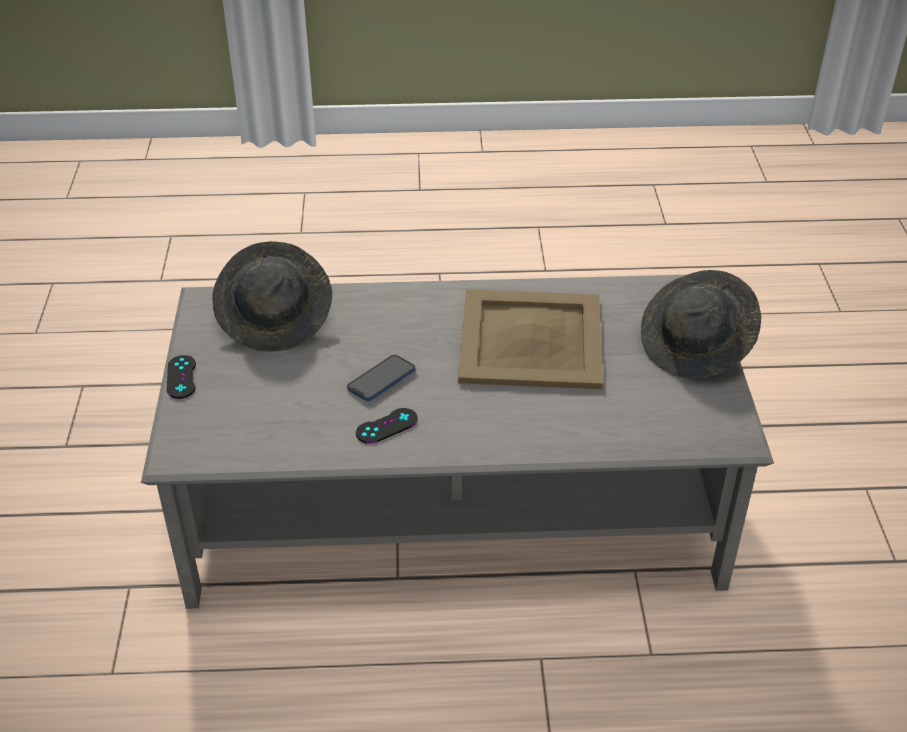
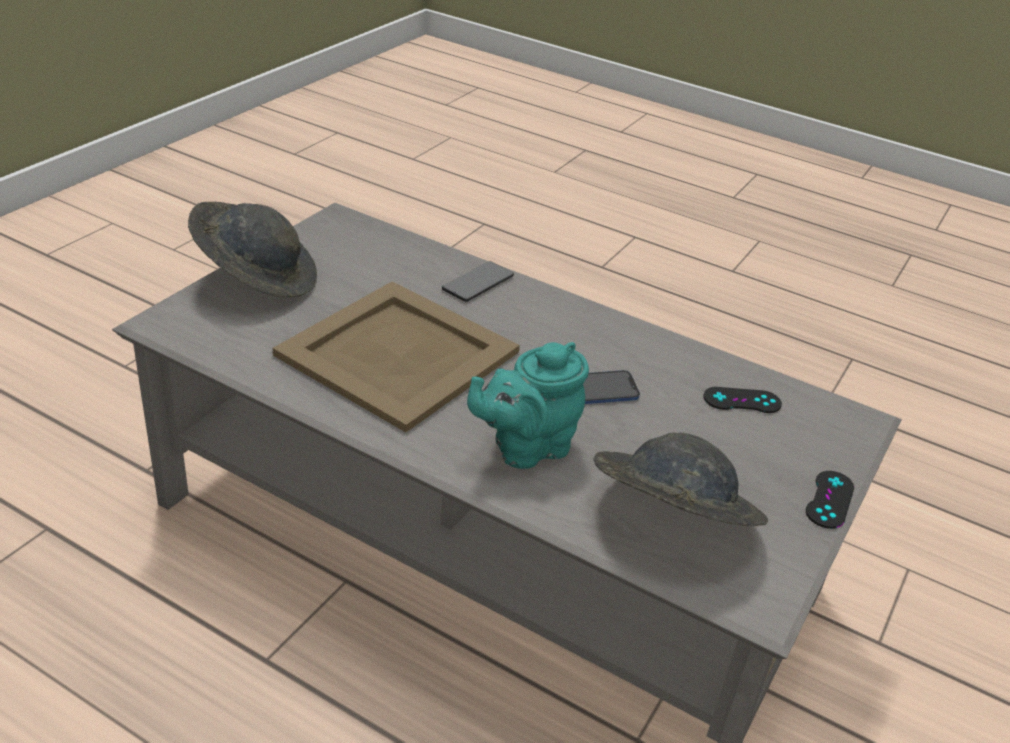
camera: 150 degrees left, 5 degrees down
black game controller [356,408,418,444] -> black game controller moved to [703,387,782,413]
none -> phone [442,261,514,302]
none -> turquoise teapot [467,342,589,469]

